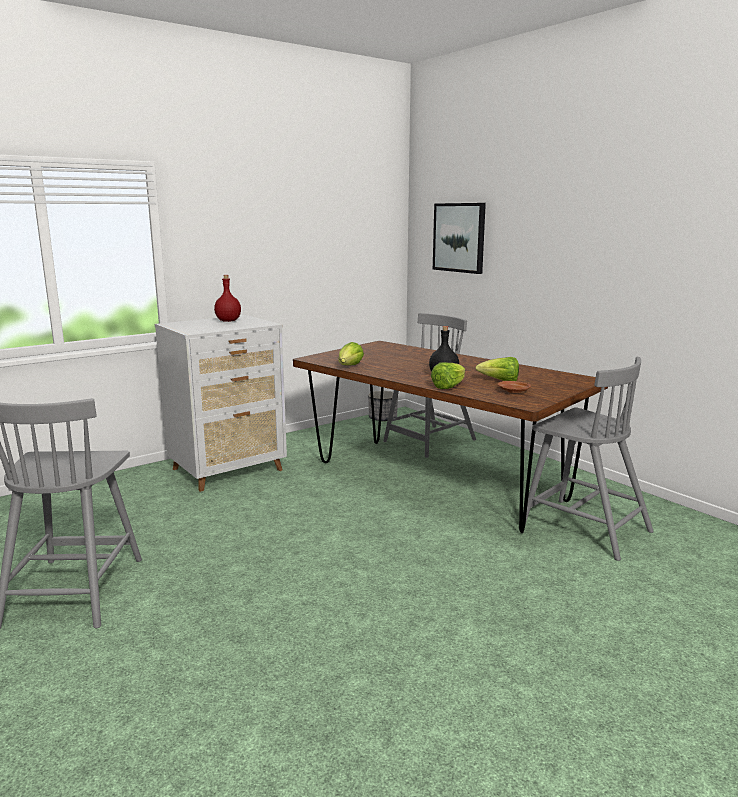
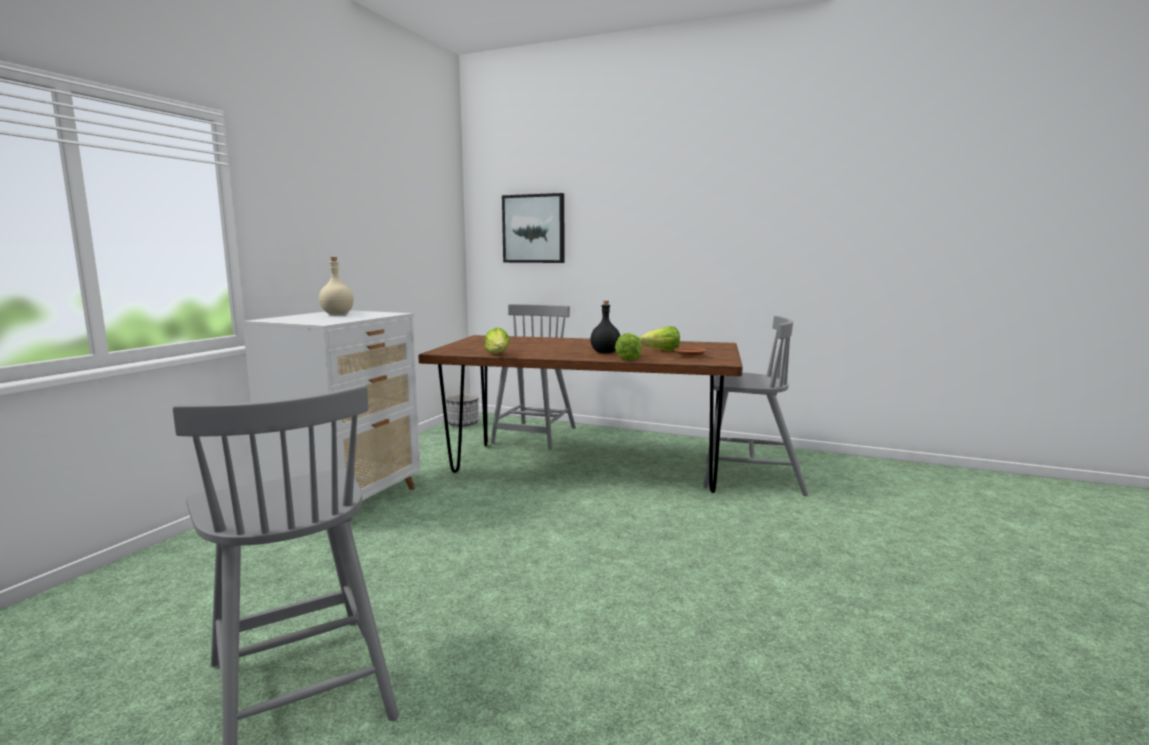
camera: 30 degrees left, 5 degrees down
red bottle [214,275,241,322] -> beige bottle [319,257,354,315]

